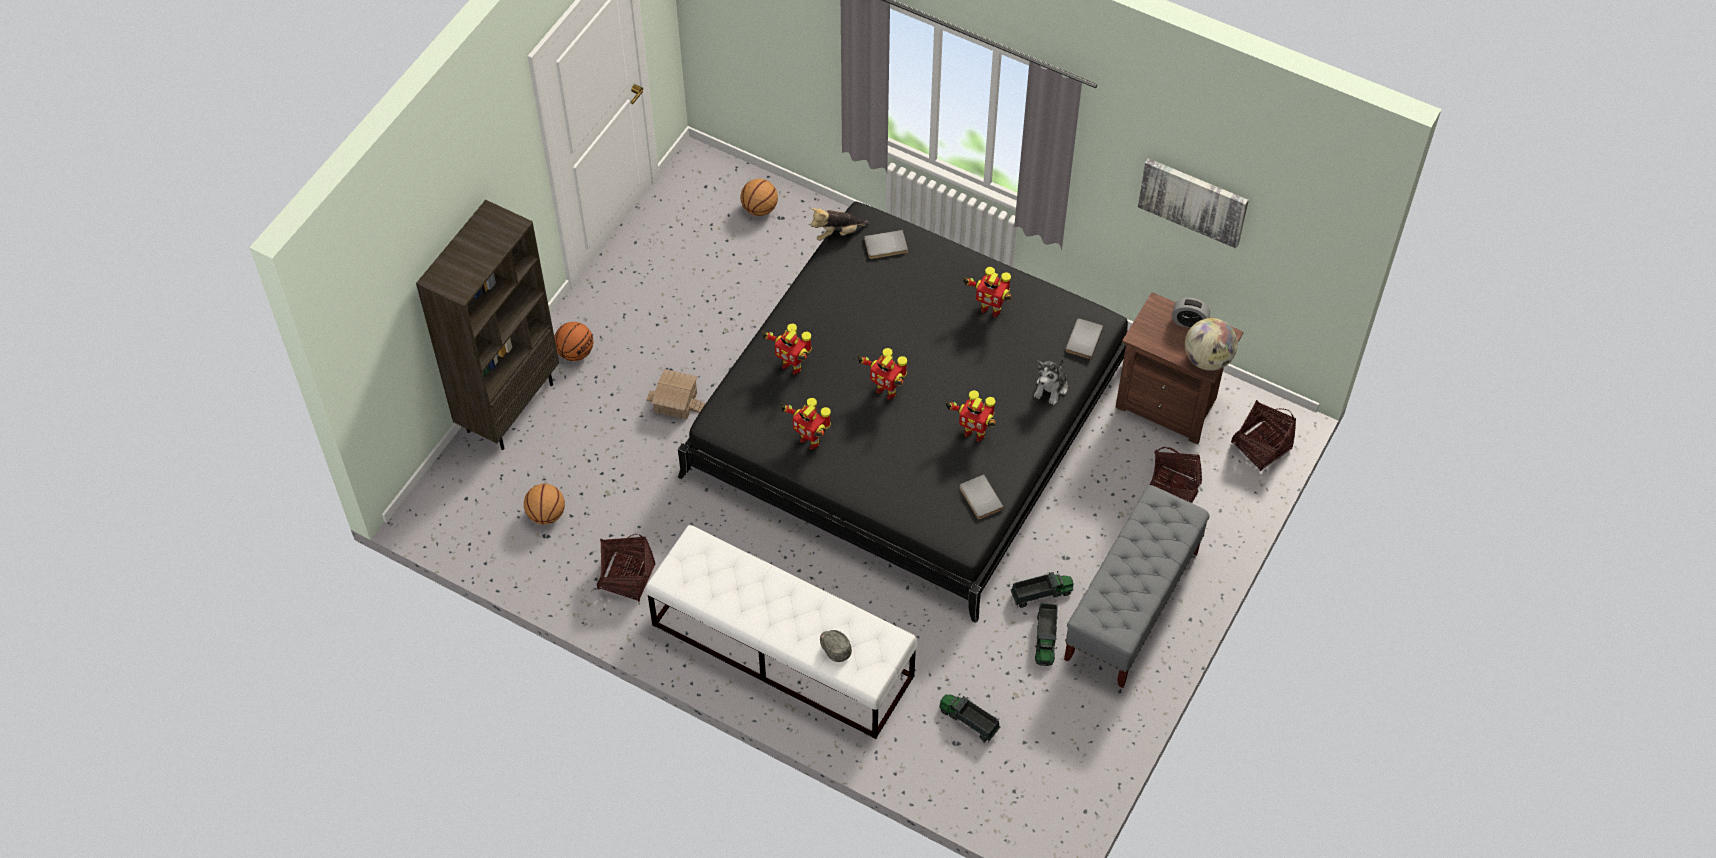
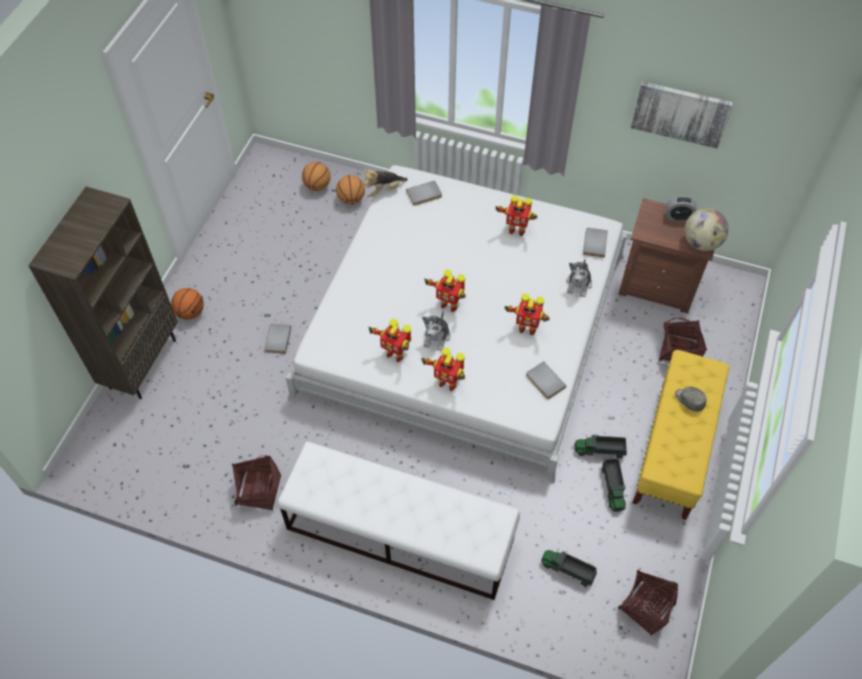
camera: 10 degrees left, 0 degrees up
basketball [524,484,565,525] -> basketball moved to [336,175,365,204]
toy house [647,369,705,420] -> grey book [265,324,291,354]
black bed [678,201,1130,623] -> white bed [286,165,628,484]
toy robot [762,323,812,375] -> toy robot moved to [421,348,465,391]
grey cap [820,630,852,662] -> grey cap moved to [675,387,707,412]
toy truck [1011,571,1074,608] -> toy truck turned 150 degrees counterclockwise [575,435,627,458]
grey bench [1064,485,1210,688] -> yellow bench [633,350,730,520]
basket [1231,400,1296,471] -> basket moved to [618,570,678,636]
none -> plush toy [422,311,450,351]

